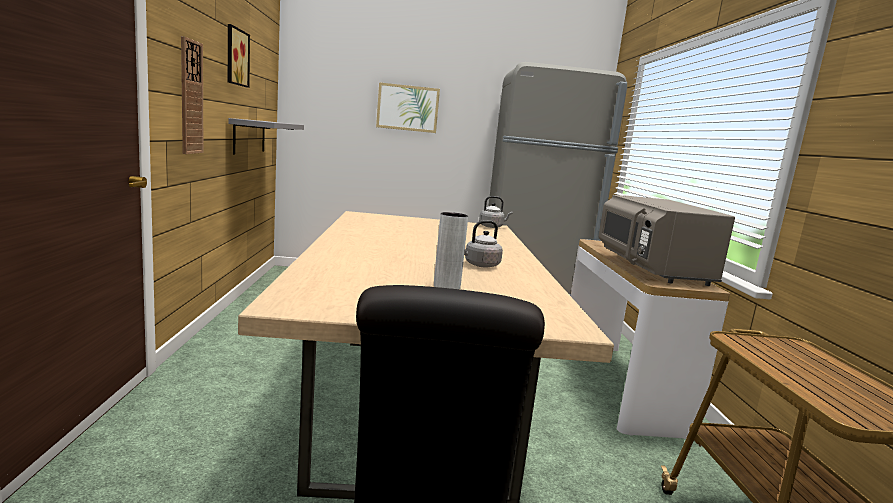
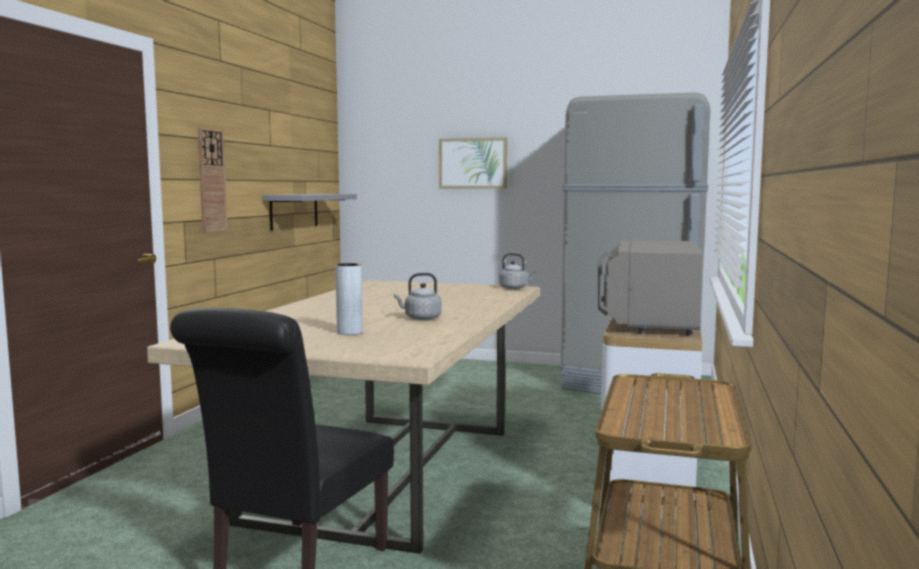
camera: 20 degrees right, 5 degrees down
picture [228,24,250,88] -> none

